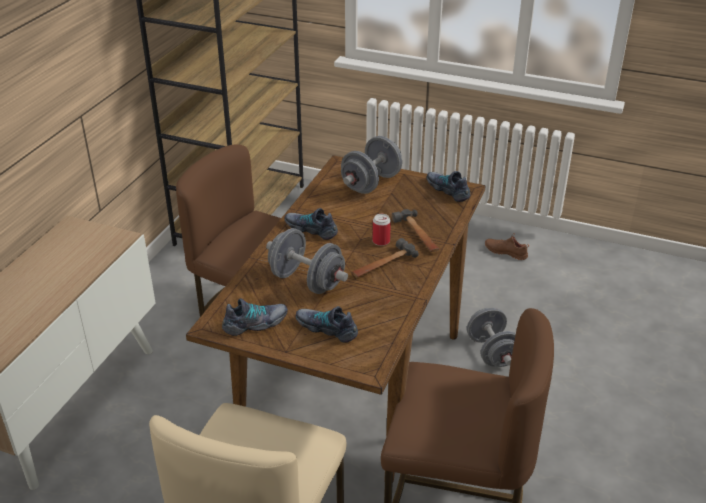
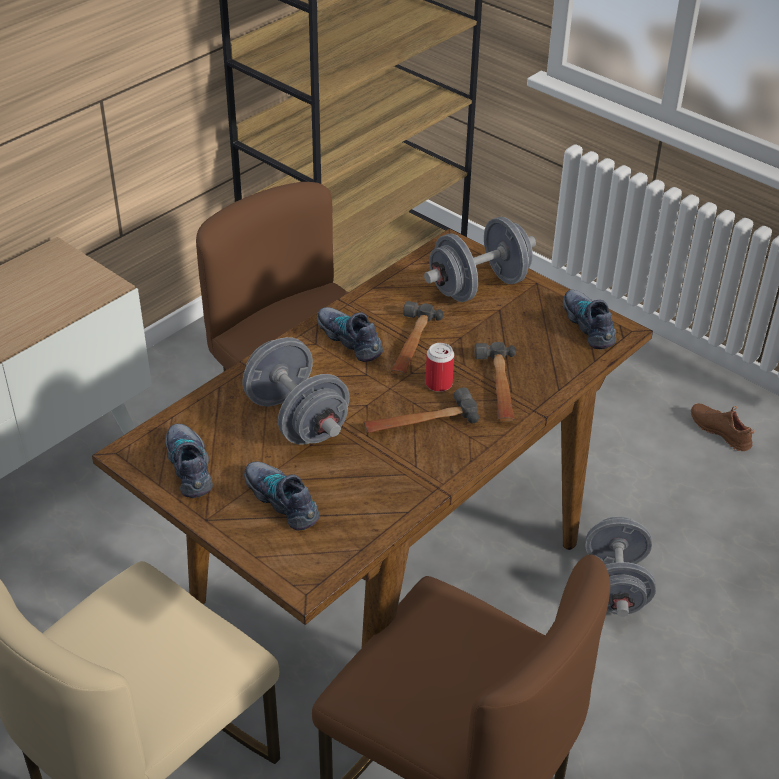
camera: 20 degrees right, 5 degrees up
shoe [222,298,287,336] -> shoe turned 105 degrees counterclockwise [165,424,213,498]
none -> hammer [391,301,444,375]

